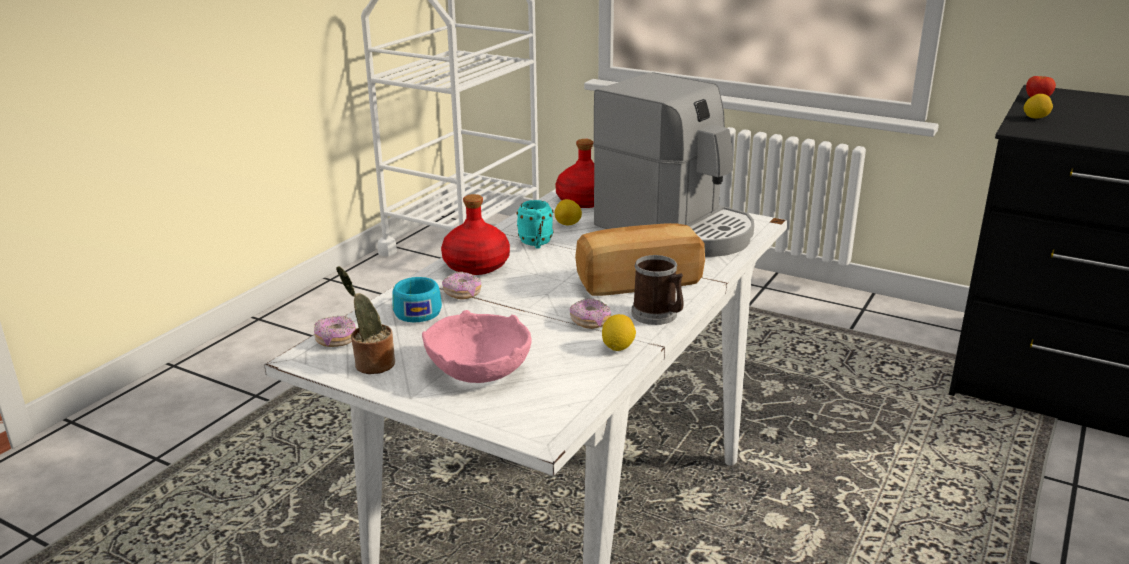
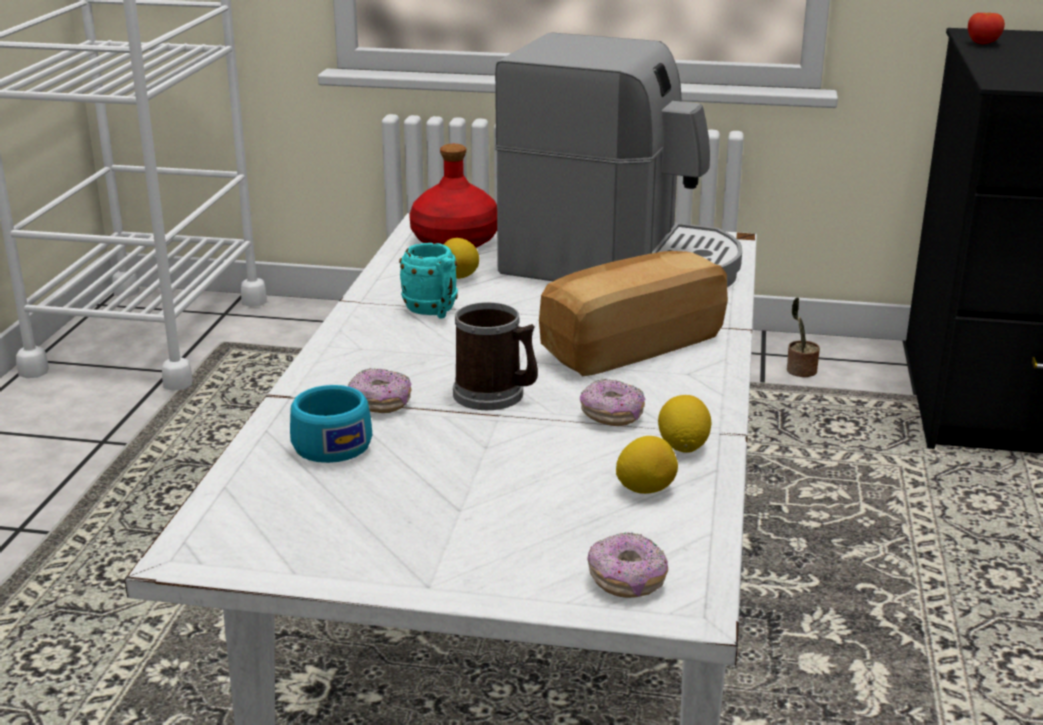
camera: 20 degrees left, 0 degrees up
donut [314,316,356,347] -> donut moved to [587,532,668,598]
potted plant [336,266,395,374] -> potted plant moved to [787,297,820,377]
pink bowl [422,310,532,383] -> none
red bottle [441,194,510,275] -> none
mug [631,255,684,325] -> mug moved to [453,302,538,410]
lemon [1024,94,1053,119] -> lemon moved to [616,436,678,494]

